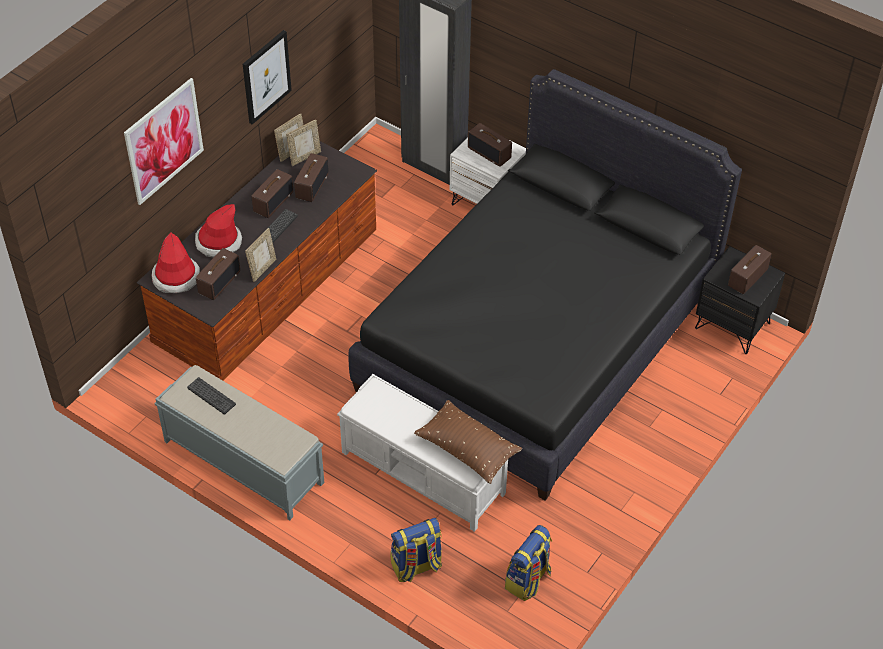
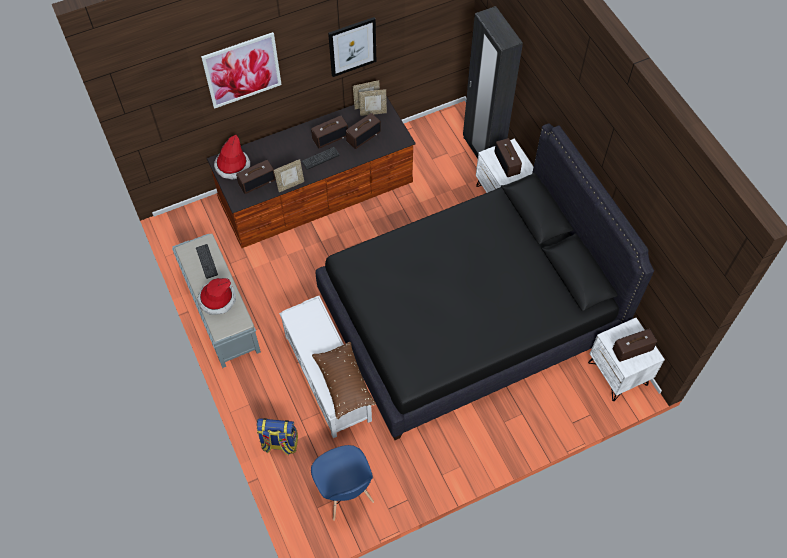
camera: 30 degrees right, 10 degrees up
hat [195,204,242,258] -> hat moved to [197,278,236,315]
backpack [505,525,552,601] -> blue chair [311,445,374,521]
black nightstand [695,246,785,354] -> white nightstand [588,318,665,401]

